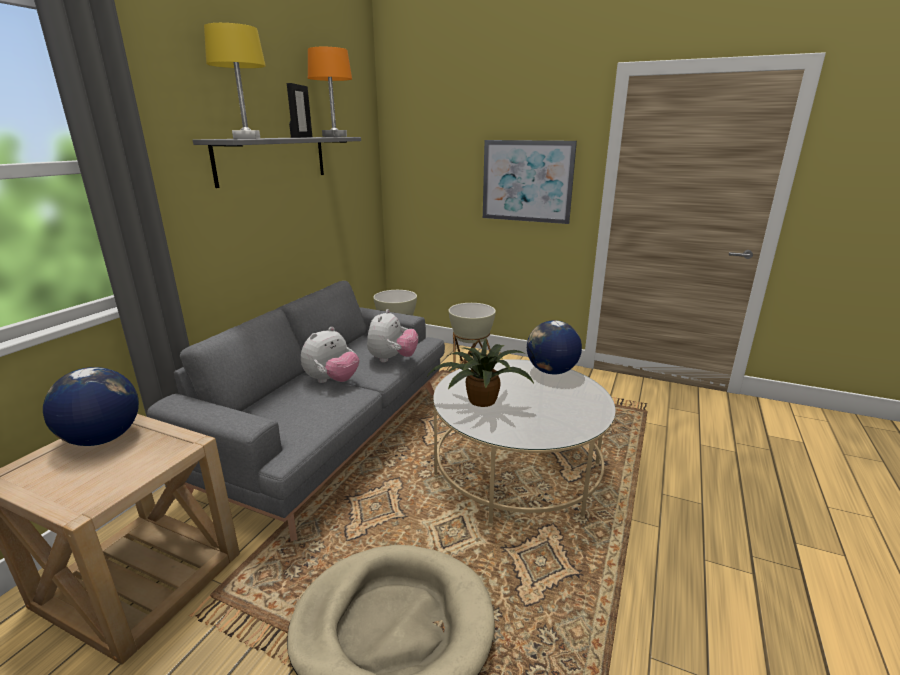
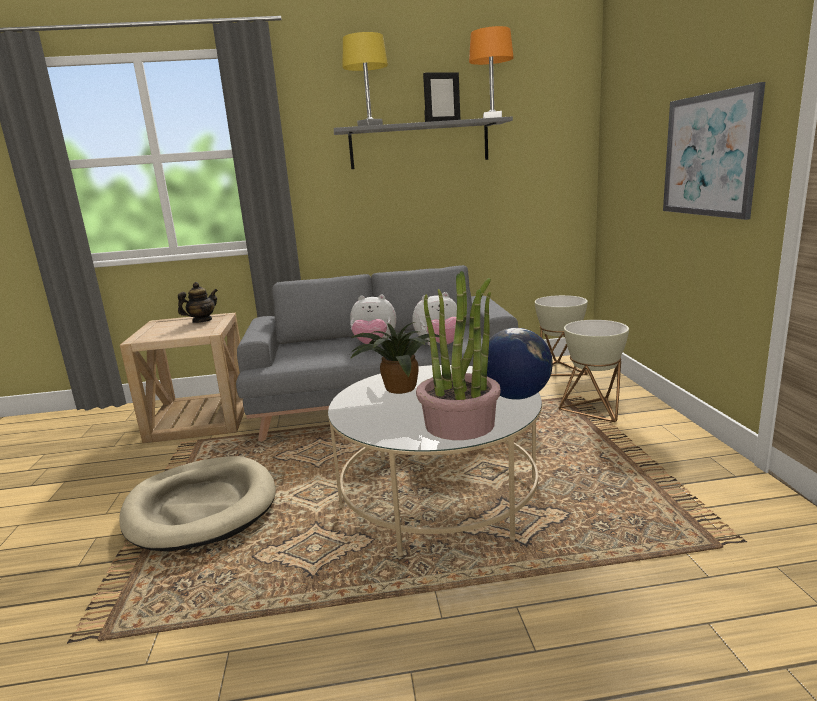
camera: 60 degrees right, 5 degrees down
globe [43,367,139,446] -> teapot [178,282,218,323]
none -> potted plant [416,271,501,440]

